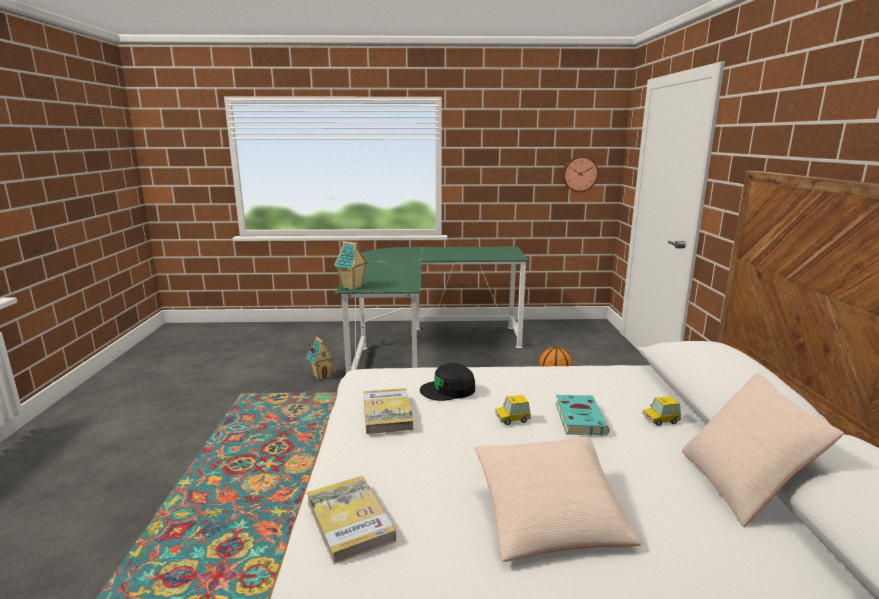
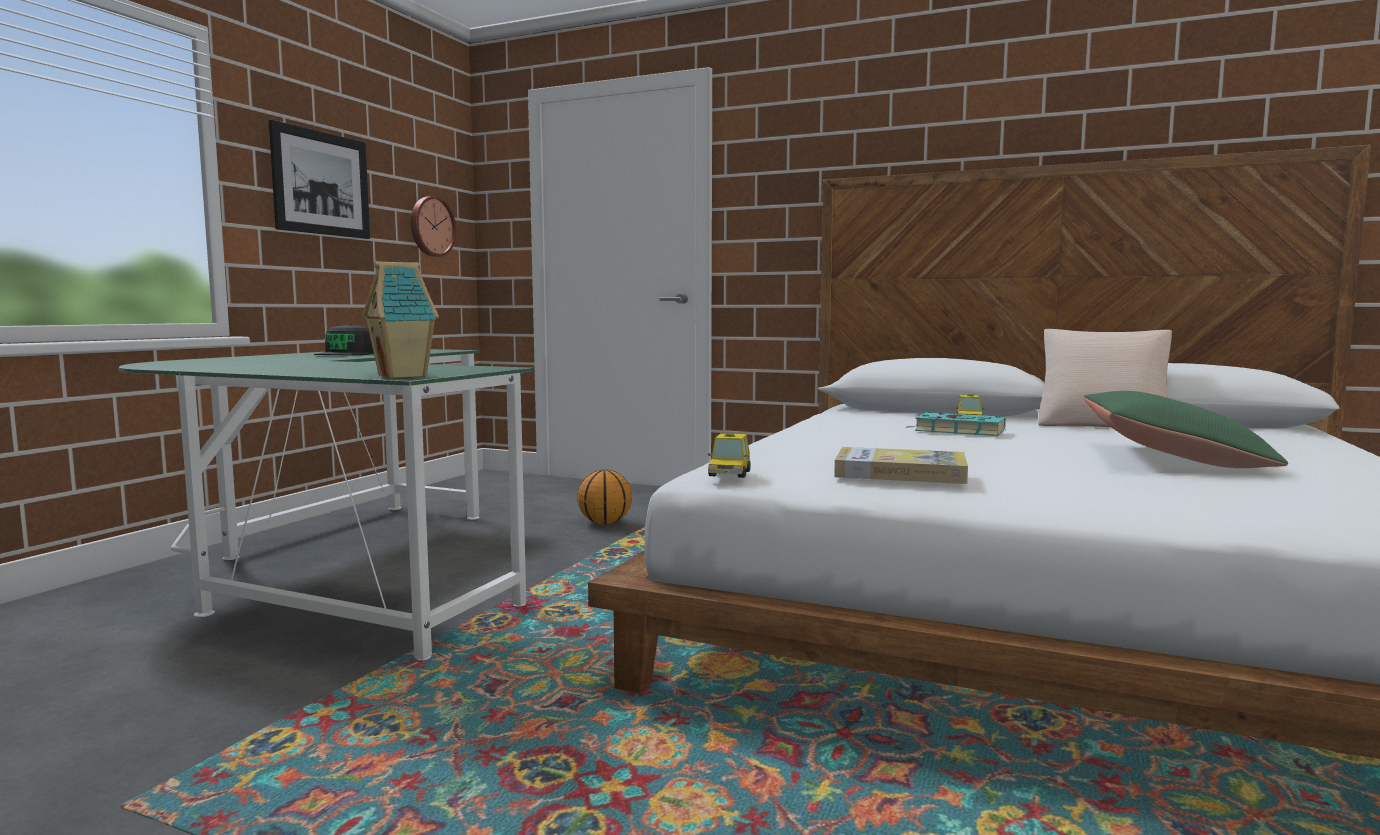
camera: 65 degrees left, 10 degrees down
book [306,476,396,565] -> none
toy house [307,337,335,380] -> none
black cap [420,363,475,401] -> black cap moved to [314,324,374,356]
beige pillow [474,437,642,562] -> green pillow [1084,391,1288,468]
toy car [495,395,531,425] -> toy car moved to [708,433,751,478]
none -> picture [269,120,370,239]

